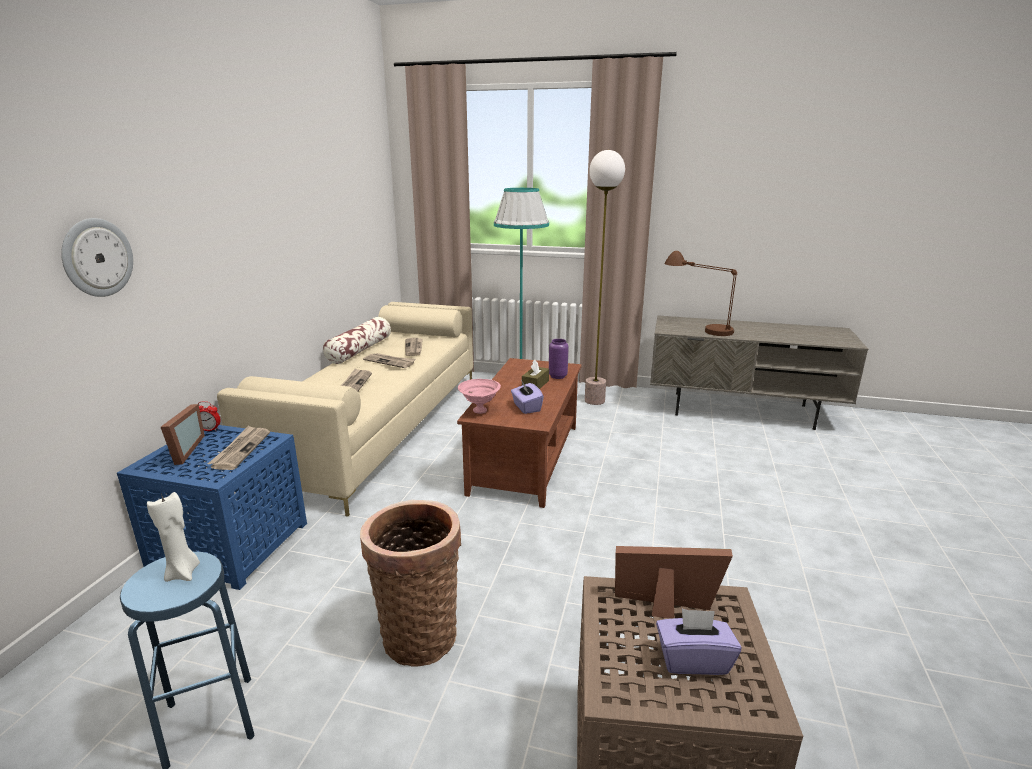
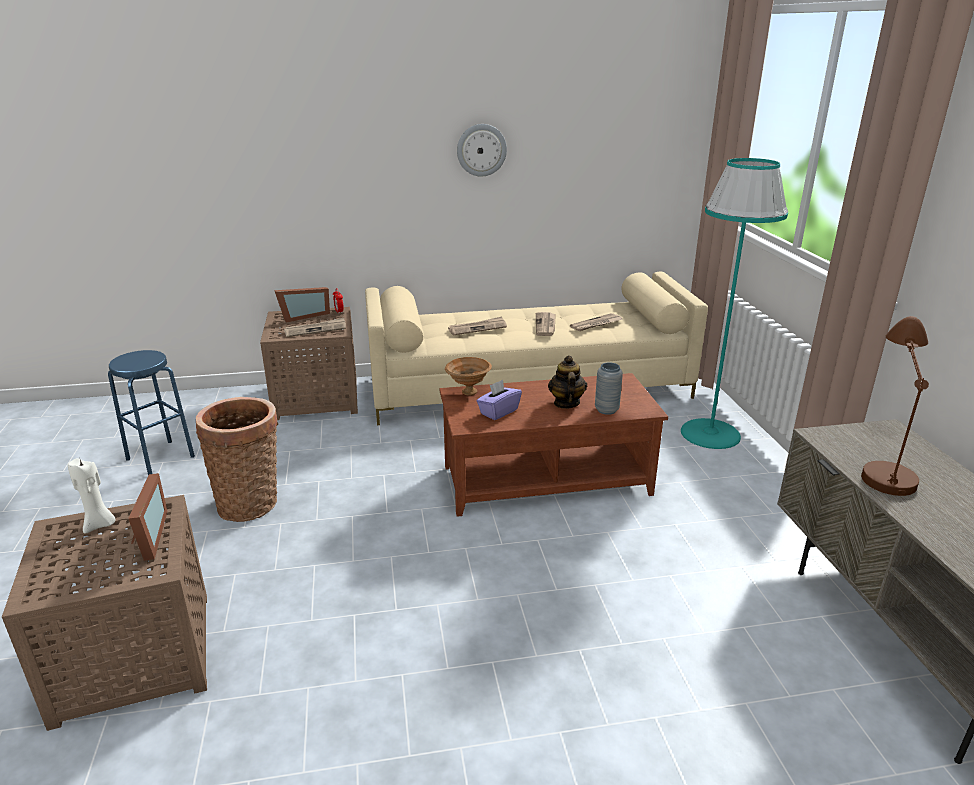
camera: 65 degrees right, 5 degrees up
wall clock [61,218,133,297] -> wall clock moved to [457,124,507,176]
blue side table [117,425,307,590] -> brown side table [260,307,358,420]
white candle [147,492,200,582] -> white candle moved to [68,458,116,534]
pillow [323,317,391,364] -> none
pink bowl [458,379,501,414] -> brown bowl [445,357,492,396]
brown tissue box [522,360,549,389] -> teapot [548,356,587,409]
purple vase [549,339,569,379] -> grey vase [595,362,623,415]
floor lamp [585,150,625,405] -> none
purple tissue box [656,609,741,675] -> none

